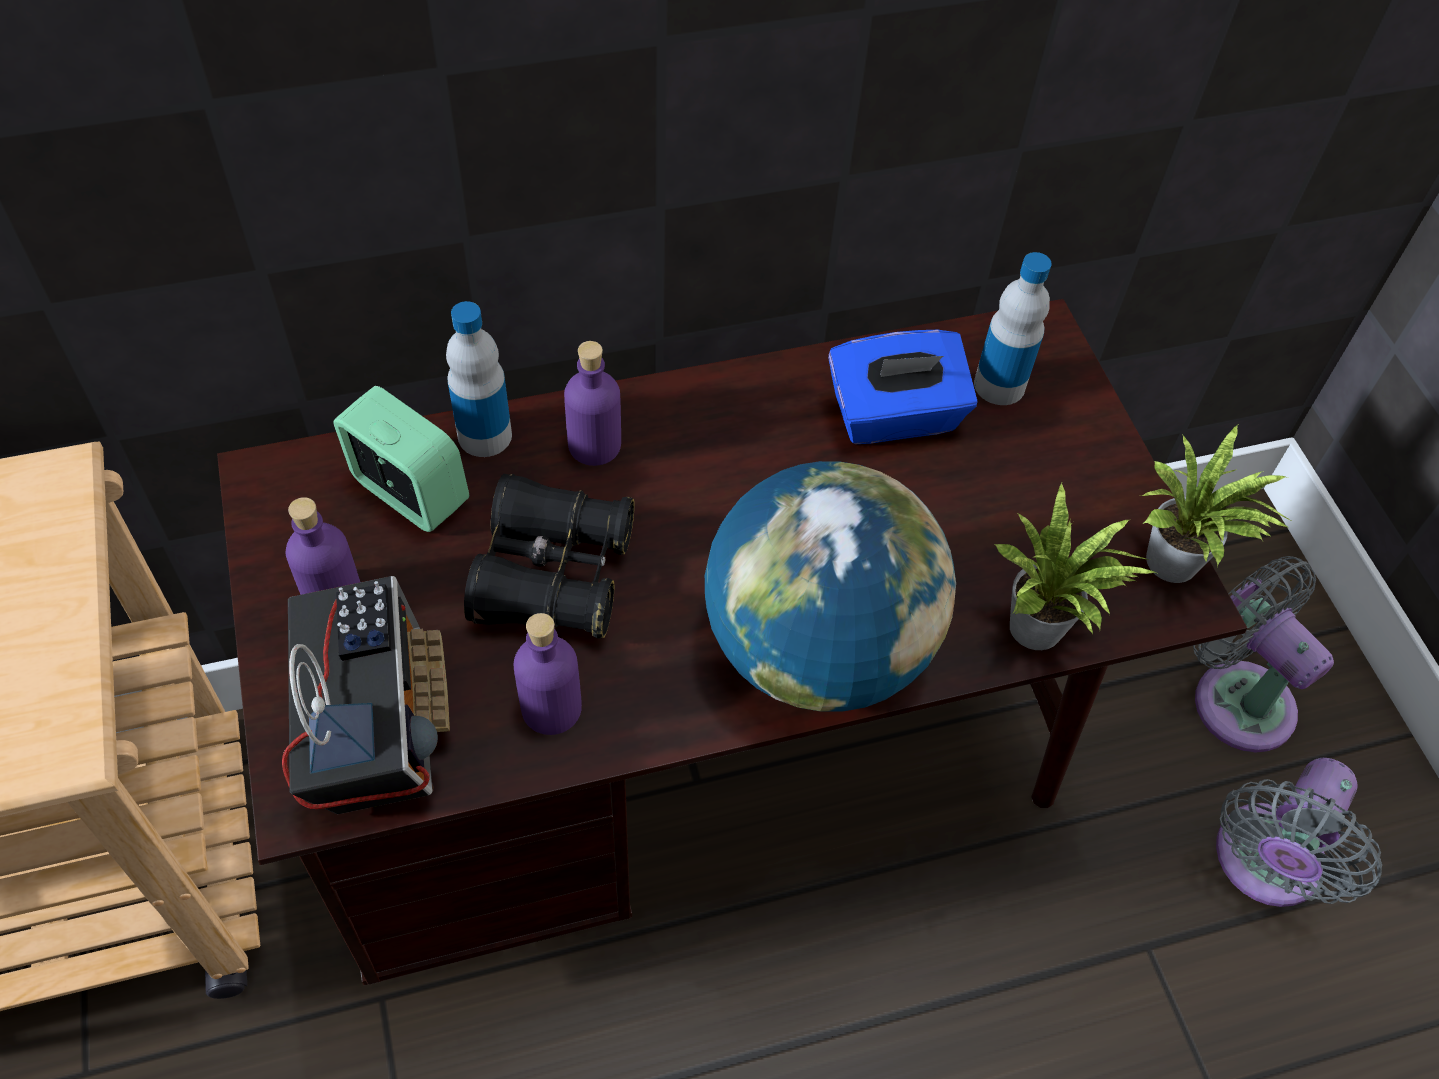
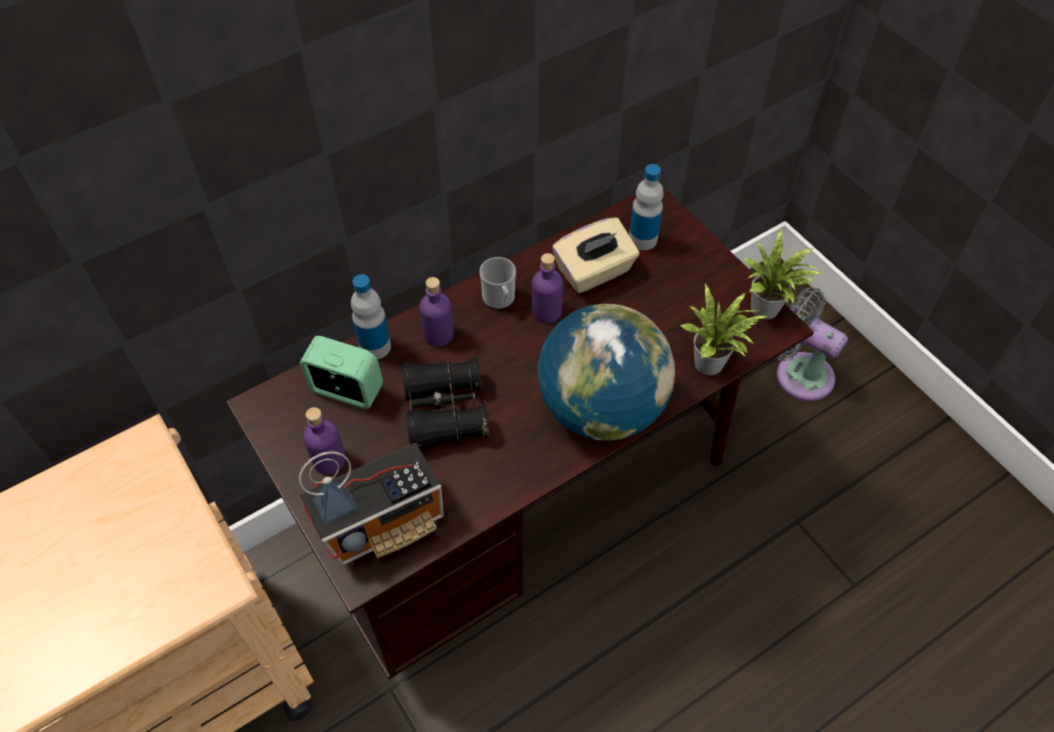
camera: 15 degrees left, 0 degrees up
radio [282,576,450,814] -> radio turned 90 degrees clockwise [299,443,444,567]
purple bottle [513,613,582,735] -> purple bottle moved to [532,253,563,323]
blue tissue box [828,330,977,444] -> beige tissue box [552,217,639,293]
grey fan [1216,758,1382,907] -> none
none -> mug [479,257,516,310]

